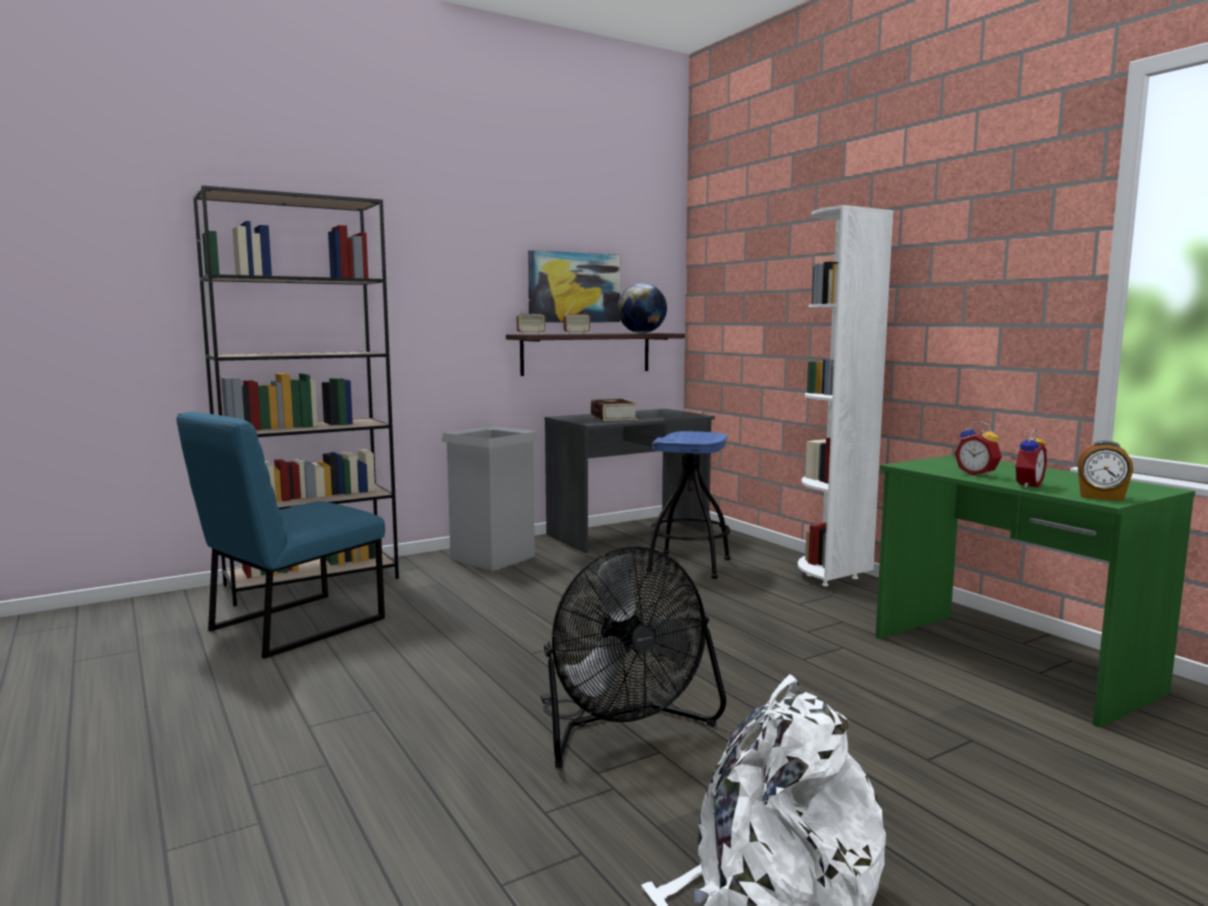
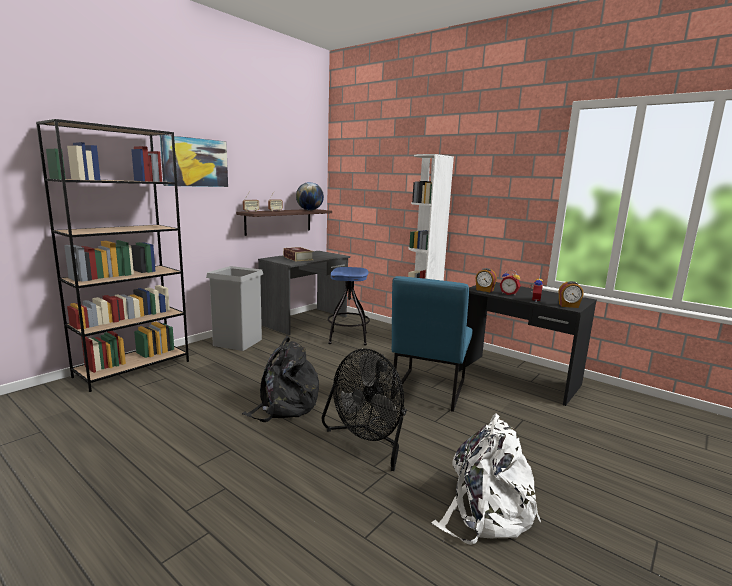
camera: 20 degrees left, 5 degrees up
blue chair [176,412,385,659] -> blue chair moved to [391,276,473,412]
picture [528,250,620,322] -> picture moved to [160,135,228,187]
black fan [541,546,726,768] -> black fan turned 90 degrees clockwise [322,349,407,471]
green desk [875,455,1195,728] -> black desk [458,282,597,406]
none -> black backpack [242,336,319,422]
none -> alarm clock [476,268,497,292]

